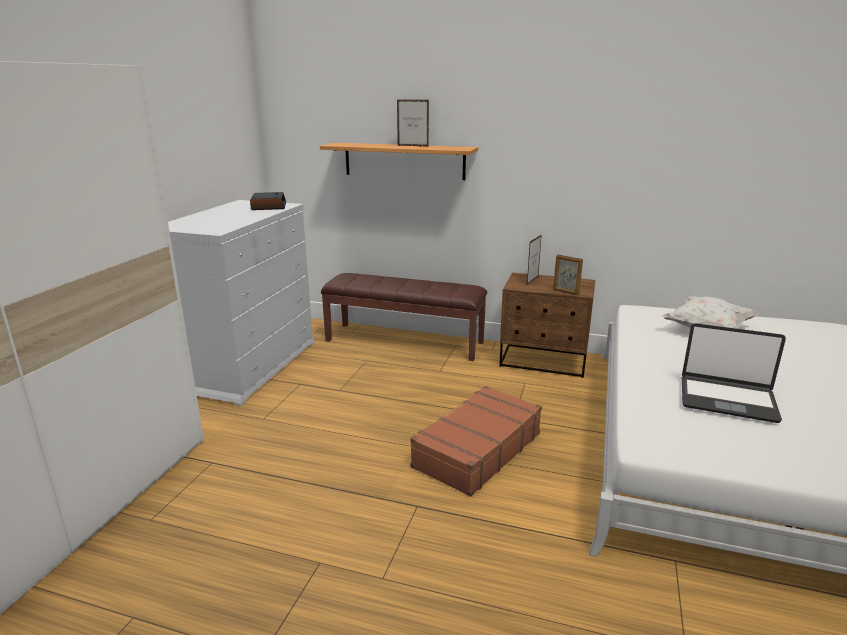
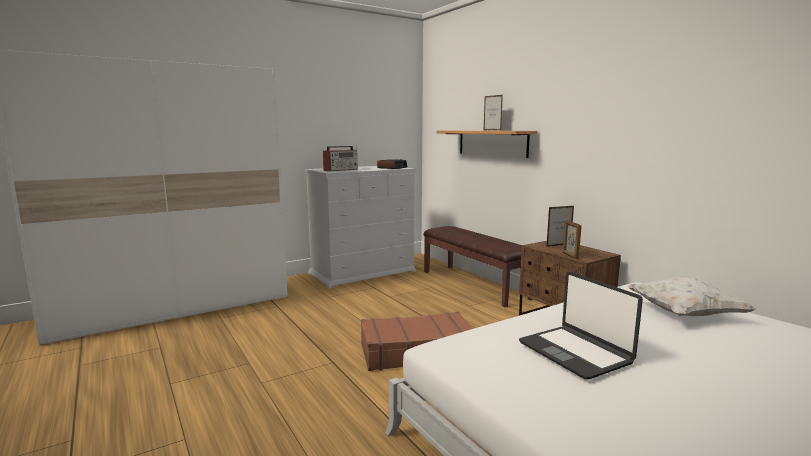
camera: 40 degrees right, 10 degrees down
none -> radio [323,145,357,171]

